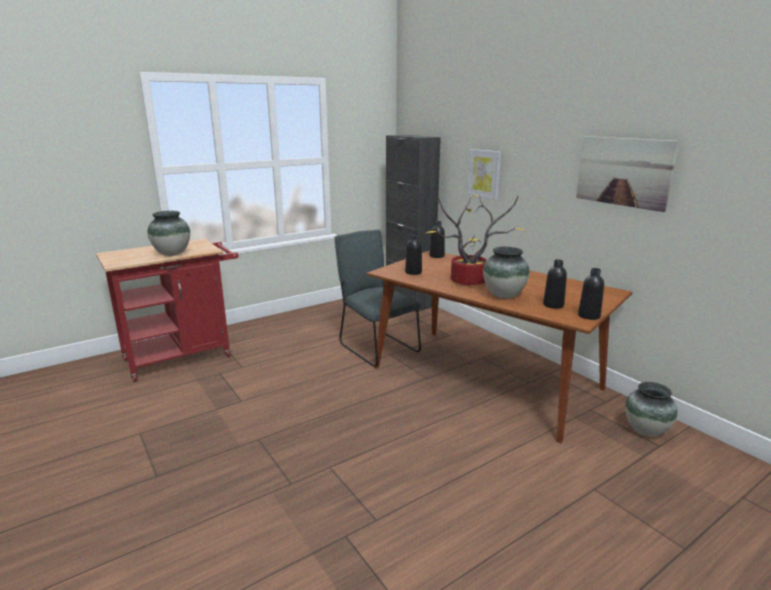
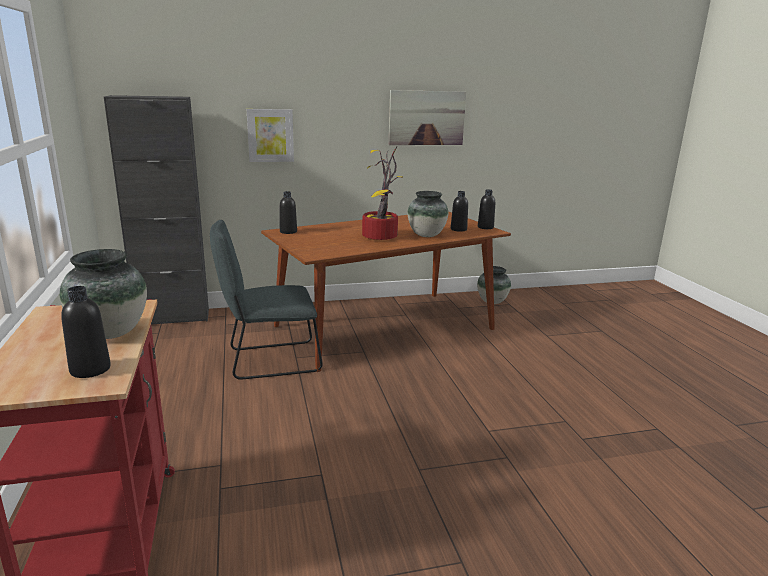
camera: 70 degrees left, 0 degrees up
black bottle [405,234,422,275] -> black bottle moved to [61,286,111,378]

